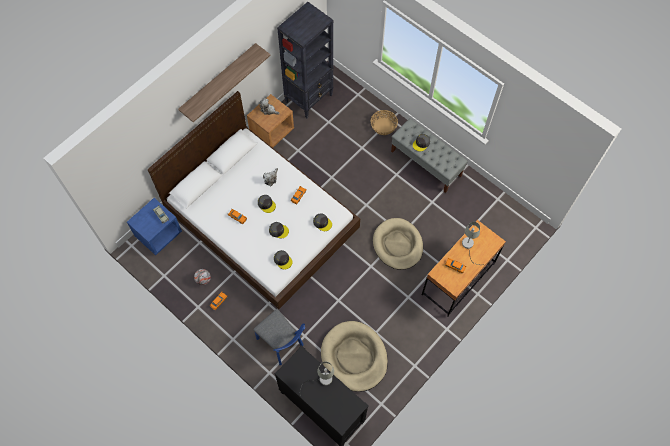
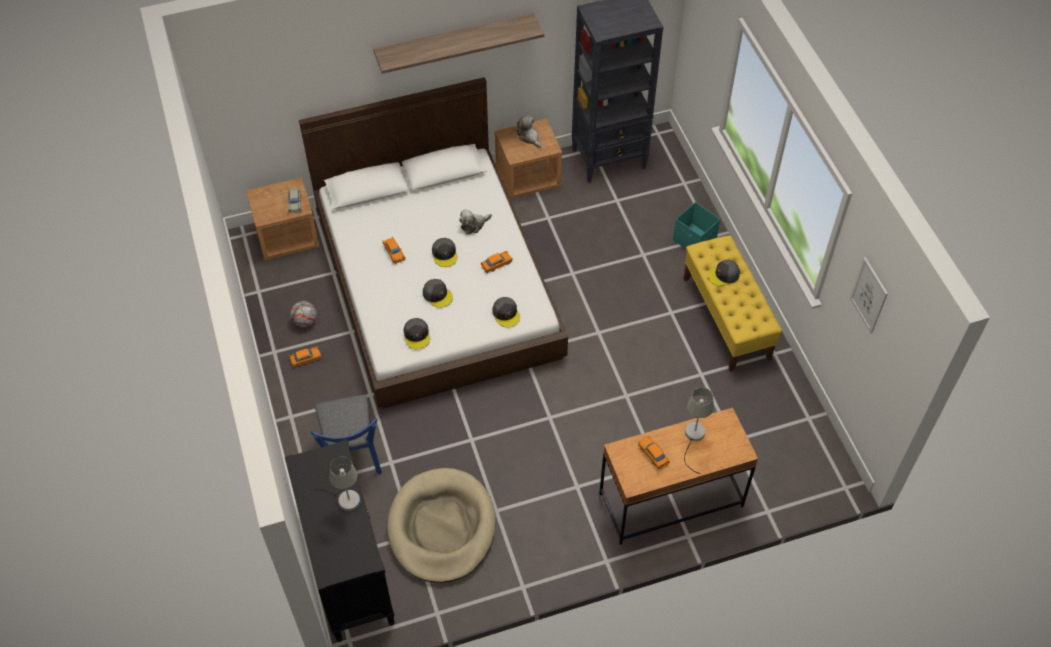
camera: 30 degrees right, 10 degrees down
blue nightstand [127,198,182,255] -> brown nightstand [246,177,320,260]
basket [371,110,398,135] -> turquoise storage box [673,202,720,249]
beige dog bed [373,218,423,270] -> none
grey bench [391,118,468,193] -> yellow bench [683,235,782,372]
none -> picture [850,257,888,333]

